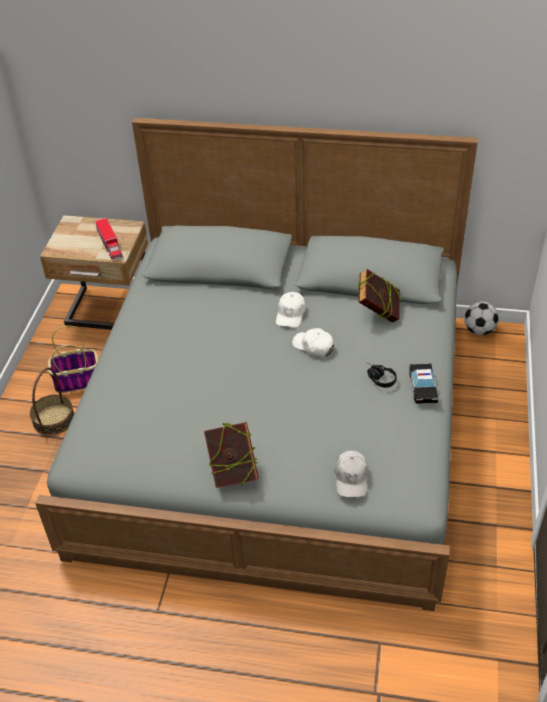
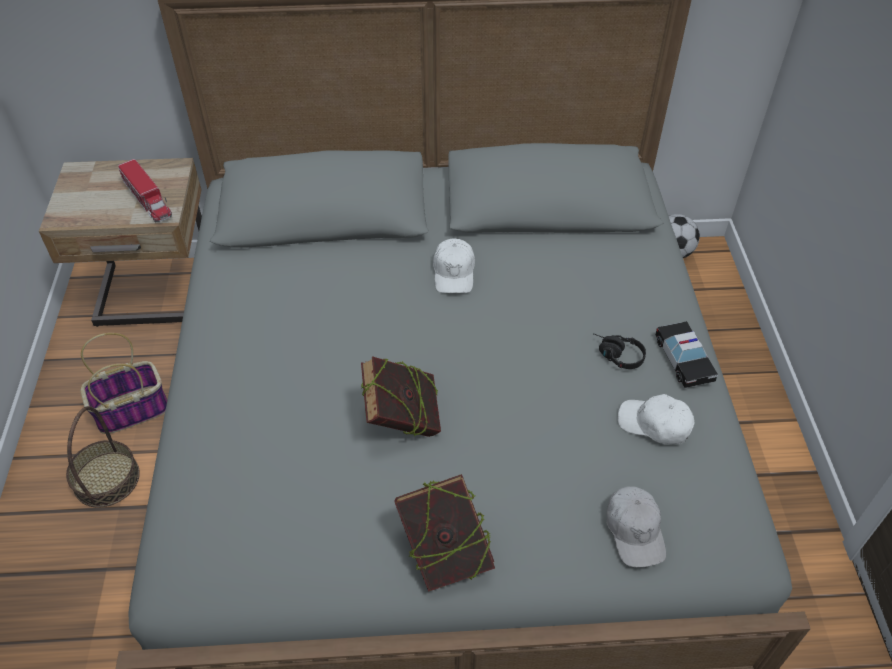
camera: 15 degrees left, 5 degrees up
white cap [292,328,334,357] -> white cap moved to [618,394,695,445]
book [358,269,401,322] -> book moved to [361,356,441,437]

